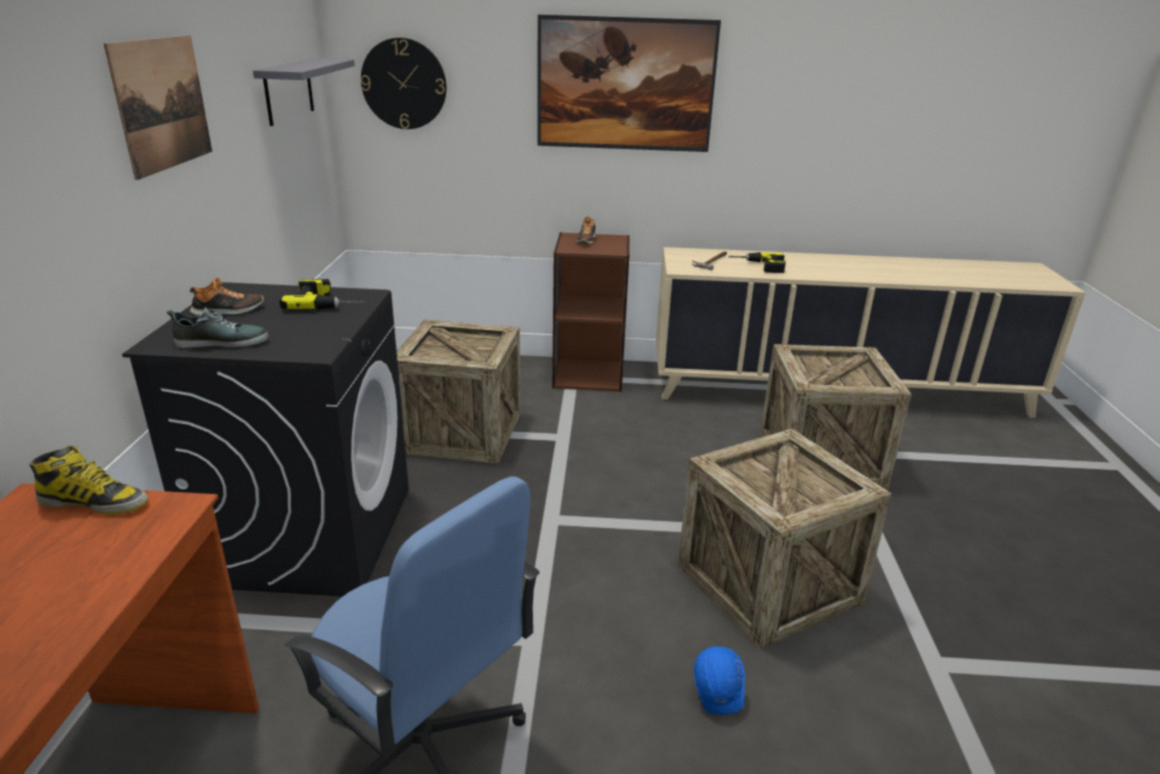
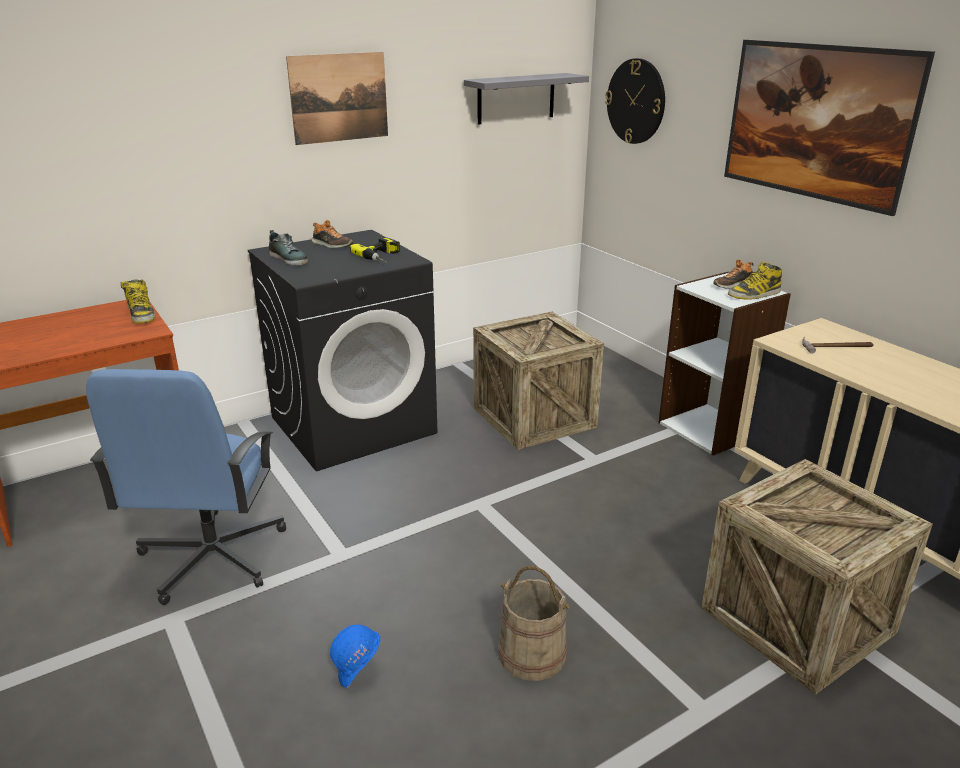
camera: 55 degrees right, 0 degrees up
brown bookcase [552,232,630,392] -> white bookcase [658,272,791,456]
crate [678,429,892,650] -> beige bucket [498,566,570,681]
power drill [728,252,786,273] -> none
none -> boot [728,262,782,300]

